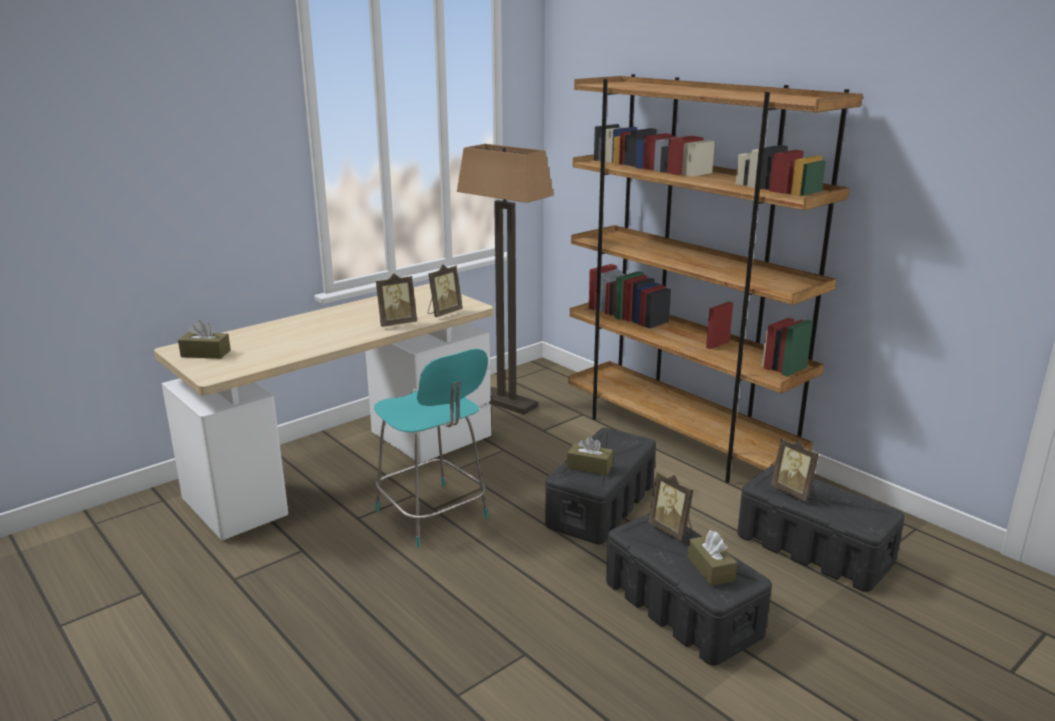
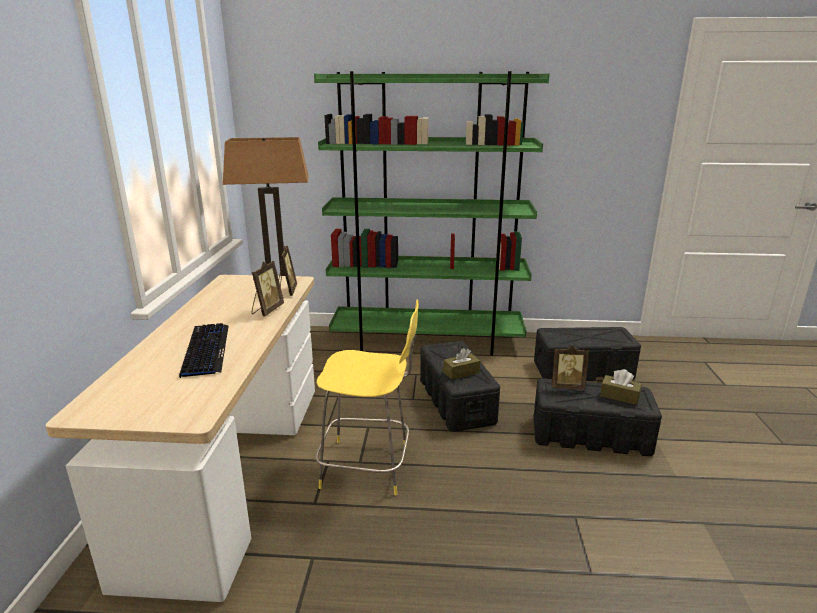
camera: 45 degrees left, 0 degrees up
brown tissue box [178,320,231,359] -> none
turquoise stool [374,349,488,547] -> yellow stool [315,300,419,496]
brown bookcase [568,74,863,483] -> green bookcase [314,71,549,355]
picture frame [771,438,819,502] -> none
none -> keyboard [179,323,229,378]

